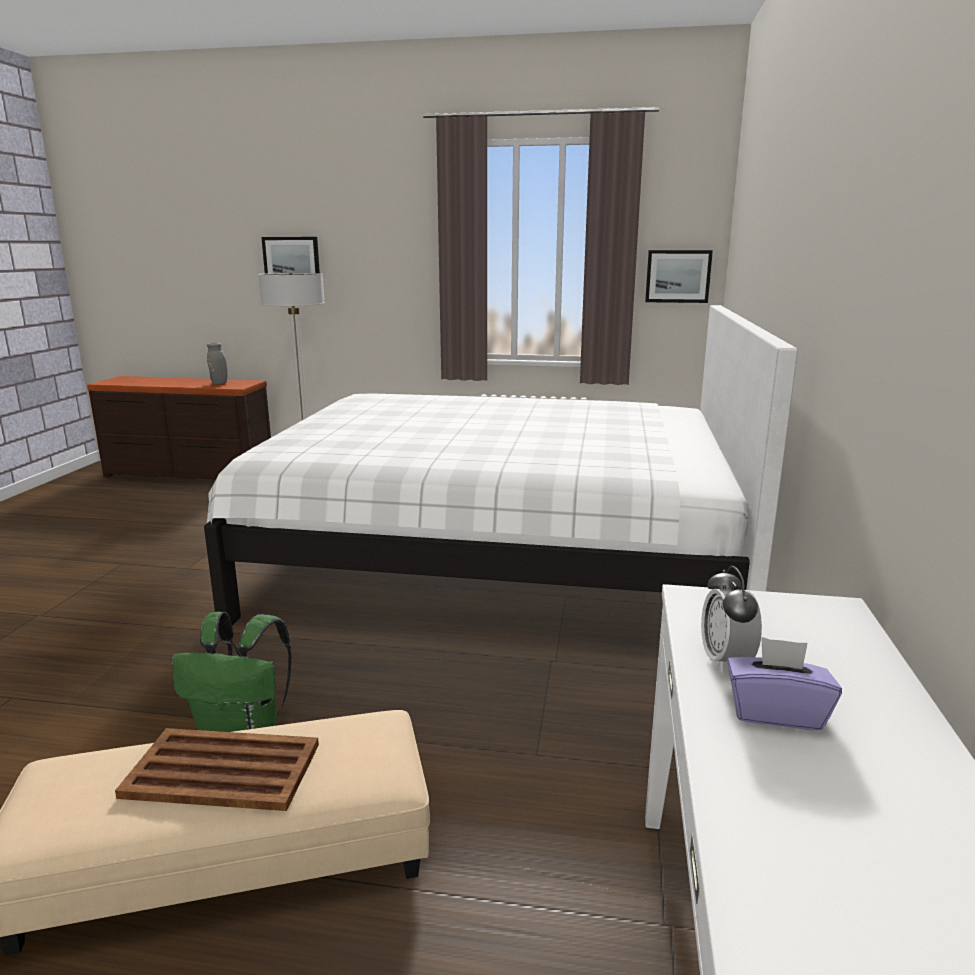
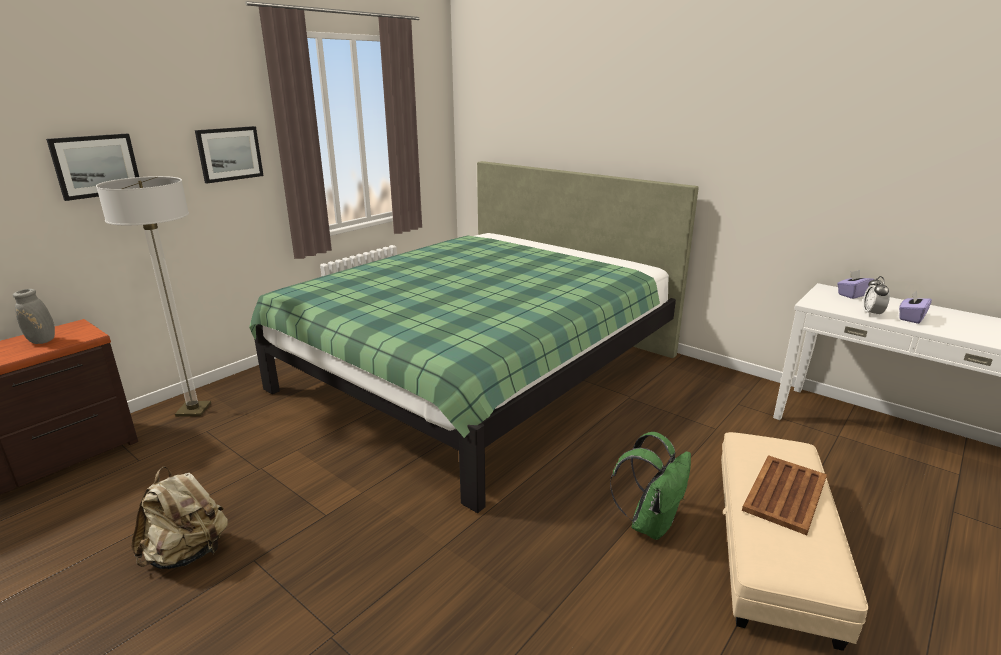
camera: 60 degrees left, 5 degrees up
white bed [204,305,798,625] -> green bed [249,161,699,513]
picture [645,250,713,303] -> picture moved to [195,126,264,183]
alarm clock [701,566,762,672] -> alarm clock turned 75 degrees clockwise [863,276,890,317]
none -> beige backpack [131,467,228,569]
none -> purple tissue box [837,270,875,299]

